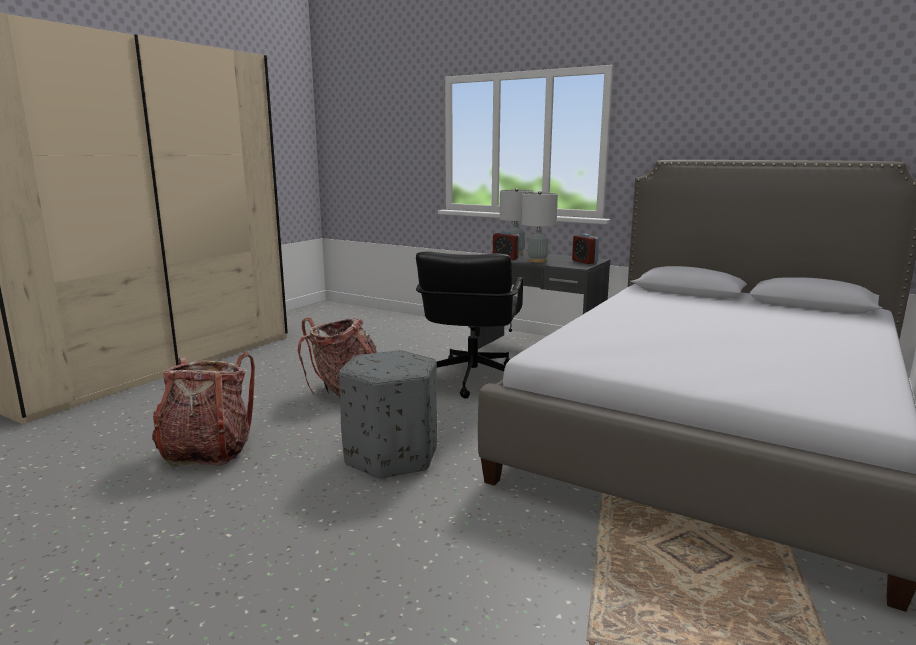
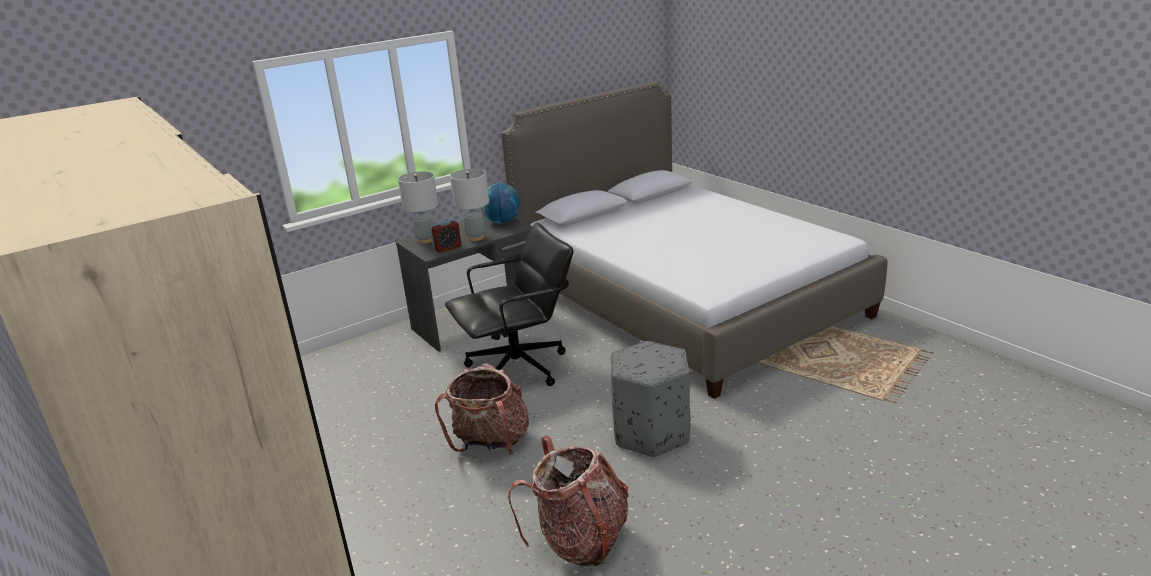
camera: 65 degrees left, 10 degrees up
black office chair [416,252,523,399] -> black office chair turned 60 degrees counterclockwise [445,223,573,386]
alarm clock [572,233,599,264] -> globe [481,183,520,224]

